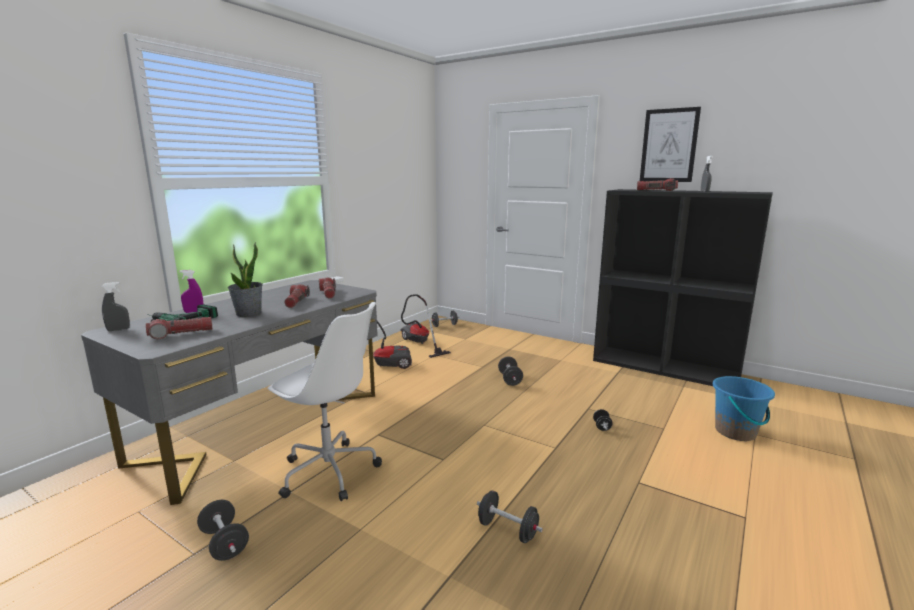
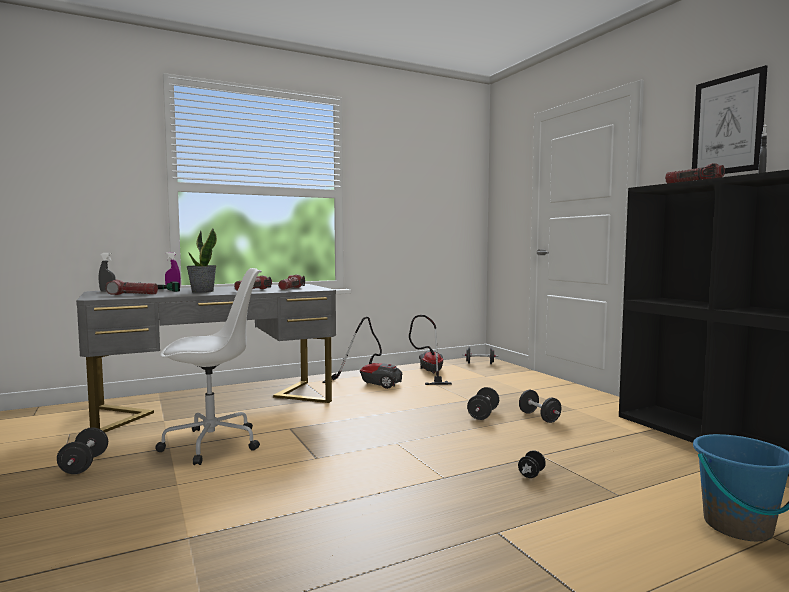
camera: 30 degrees right, 10 degrees down
white office chair [267,302,382,501] -> white office chair turned 75 degrees counterclockwise [155,268,262,465]
black dumbbell [477,490,543,543] -> black dumbbell moved to [519,390,561,423]

